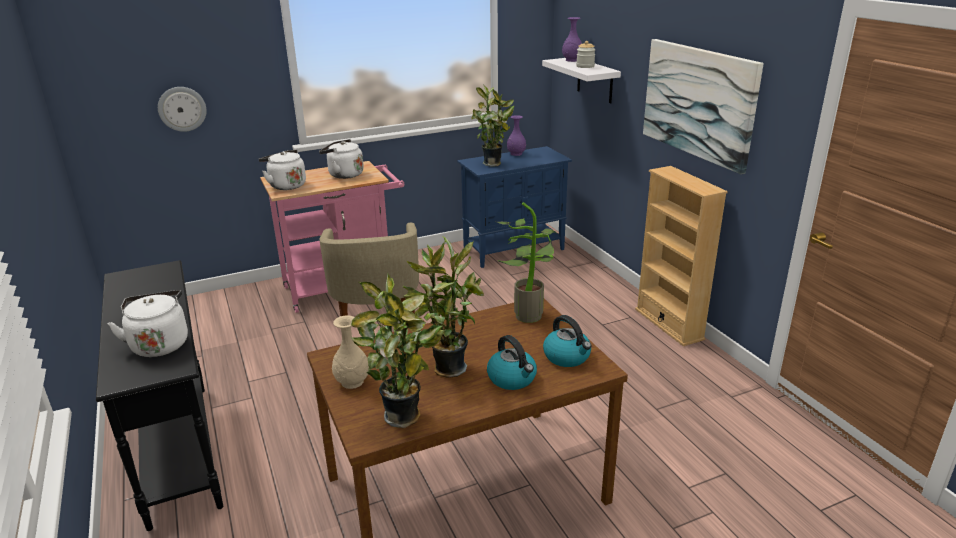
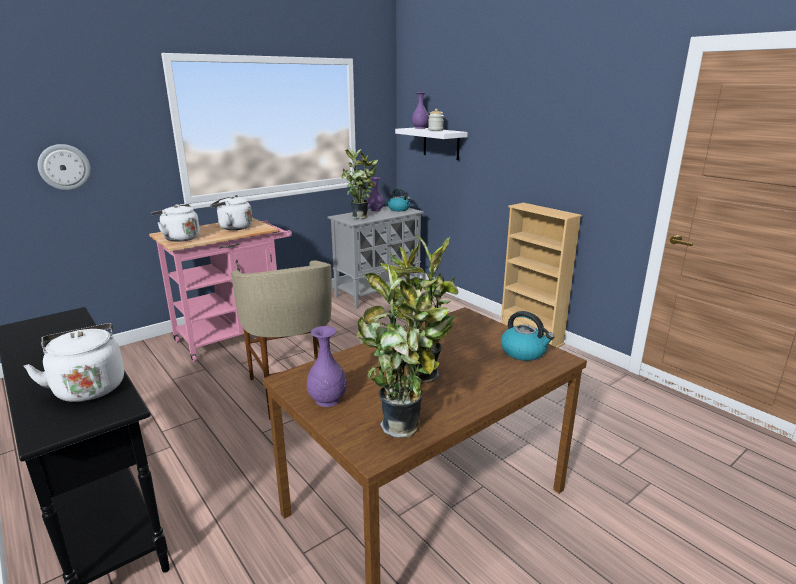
camera: 15 degrees left, 5 degrees down
beige vase [332,315,369,389] -> purple vase [307,326,347,407]
blue cabinet [457,146,572,268] -> grey cabinet [328,206,424,309]
kettle [487,335,537,390] -> kettle moved to [388,188,411,211]
potted plant [497,202,557,323] -> none
picture [643,39,764,174] -> none

